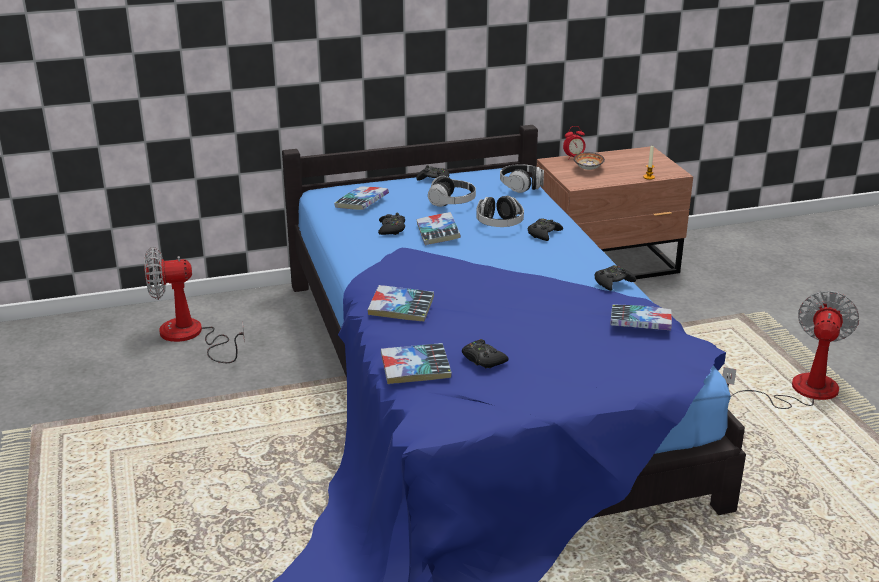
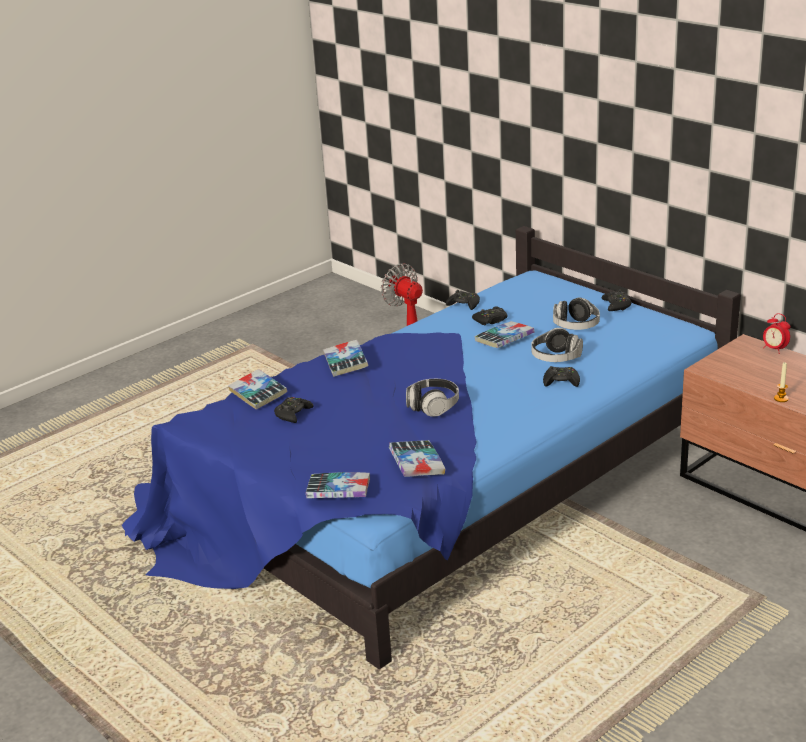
camera: 65 degrees right, 0 degrees up
book [334,186,389,210] -> book moved to [306,472,370,498]
headphones [500,164,544,193] -> headphones moved to [406,379,459,417]
bowl [573,152,605,170] -> none
black game controller [595,265,636,291] -> black game controller moved to [446,290,480,310]
fan [722,290,859,409] -> none

